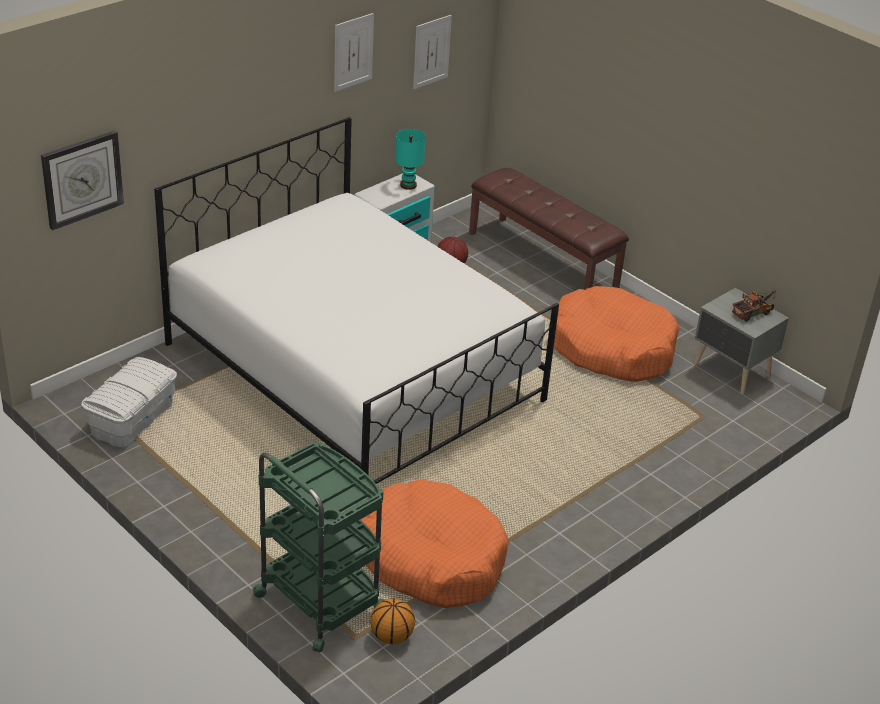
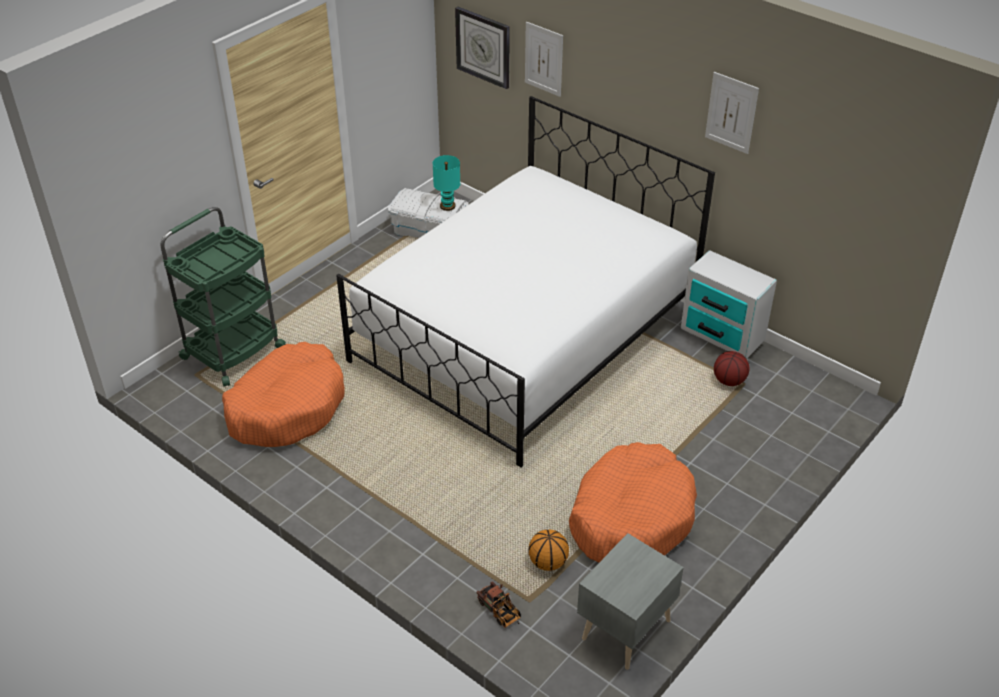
camera: 85 degrees right, 5 degrees up
basketball [370,599,415,644] -> basketball moved to [528,529,569,571]
turquoise table lamp [395,129,426,190] -> turquoise table lamp moved to [433,155,460,211]
picture [413,15,452,89] -> picture moved to [525,22,563,97]
brown bench [469,168,629,290] -> none
toy truck [732,290,776,322] -> toy truck moved to [476,581,521,628]

